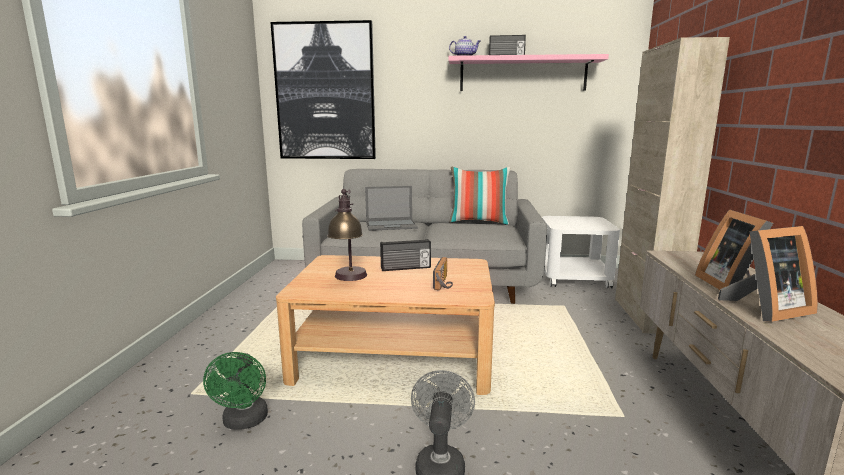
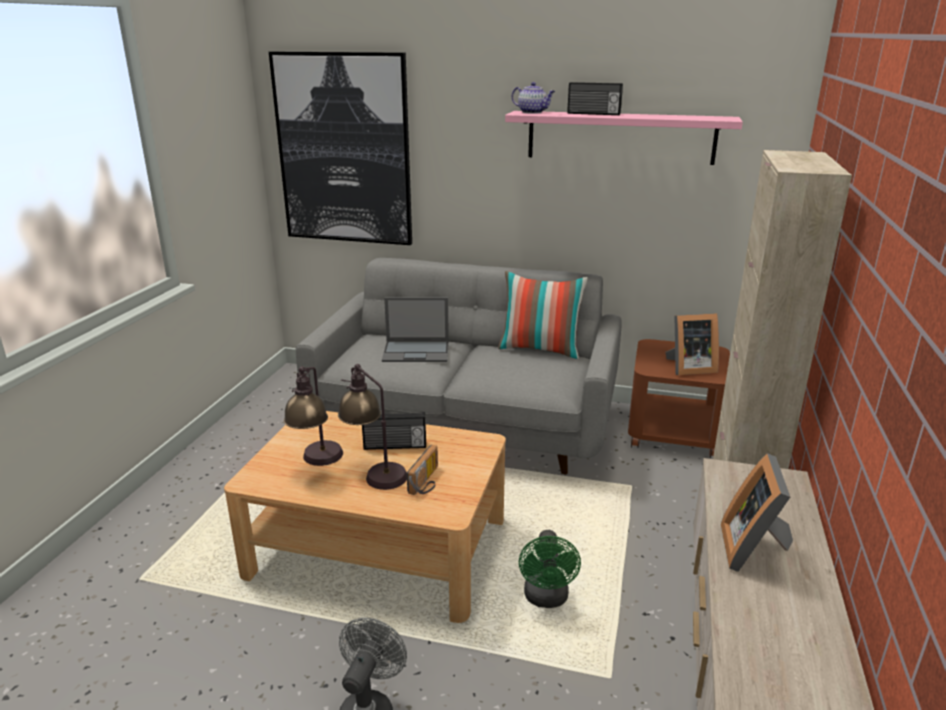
camera: 10 degrees right, 10 degrees up
green fan [203,352,268,430] -> green fan moved to [519,530,581,608]
white side table [542,216,620,289] -> brown side table [628,339,730,458]
picture frame [718,226,818,322] -> picture frame moved to [665,313,719,375]
none -> table lamp [338,364,407,490]

